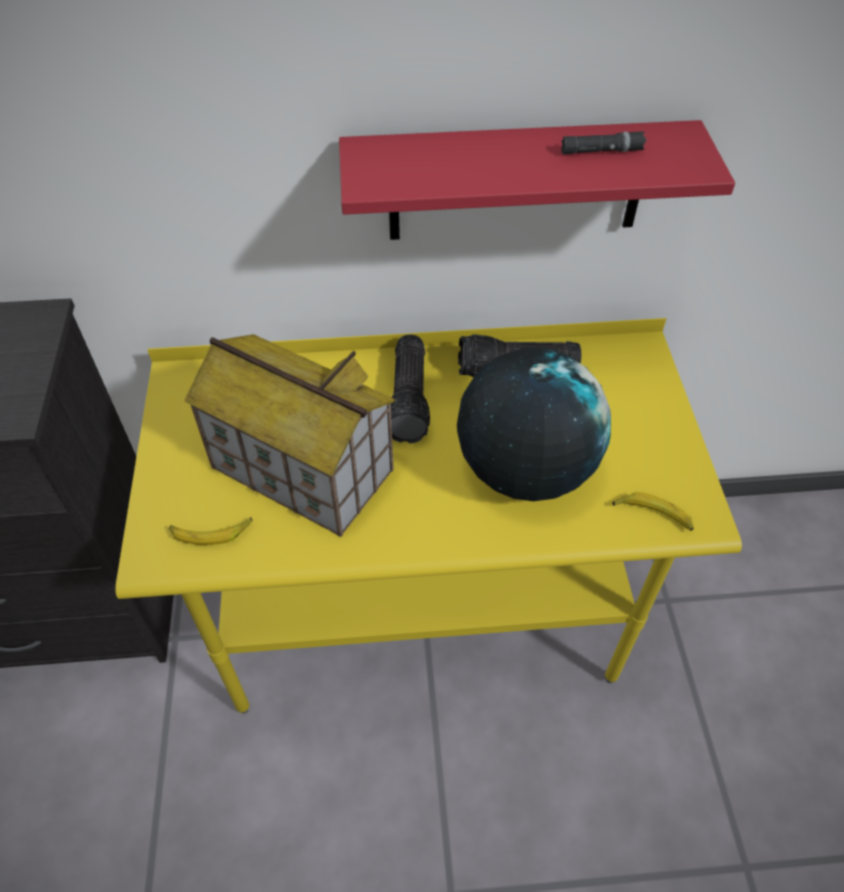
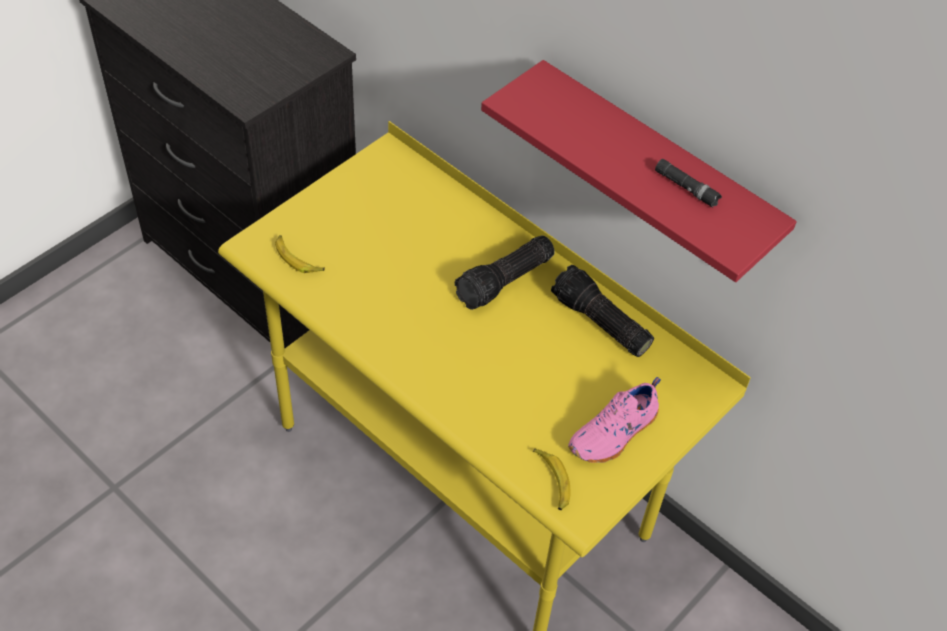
camera: 45 degrees right, 0 degrees up
toy house [184,334,395,537] -> none
globe [457,348,611,501] -> none
none -> pink shoe [568,377,661,463]

